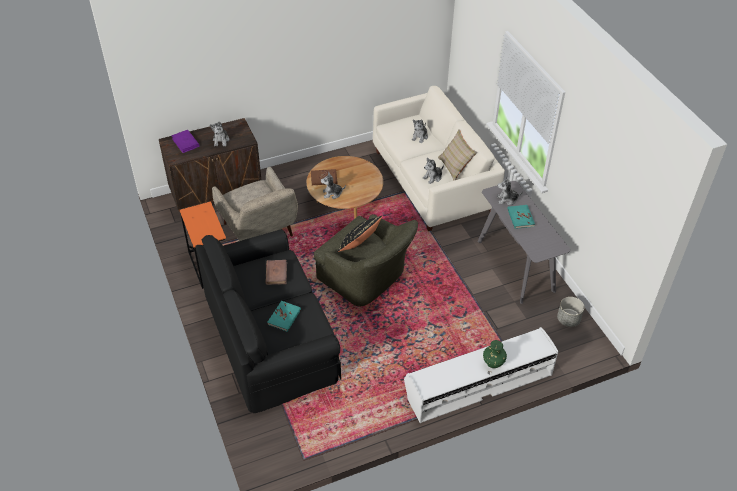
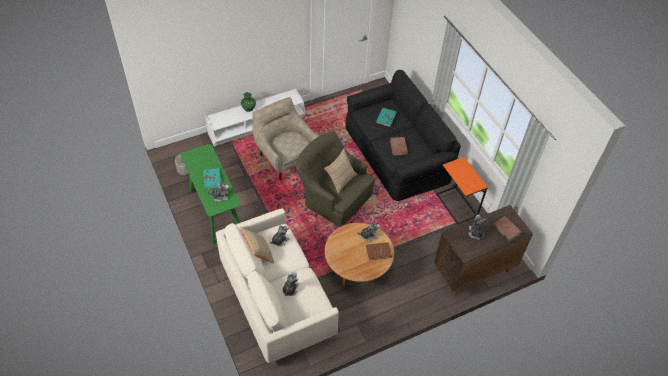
camera: 175 degrees right, 5 degrees up
purple book [171,130,200,153] -> brown book [493,216,522,242]
beige armchair [212,167,298,241] -> beige armchair moved to [252,97,319,181]
black pillow [338,216,383,252] -> beige pillow [324,149,357,194]
grey console table [477,181,570,304] -> green console table [181,144,241,245]

